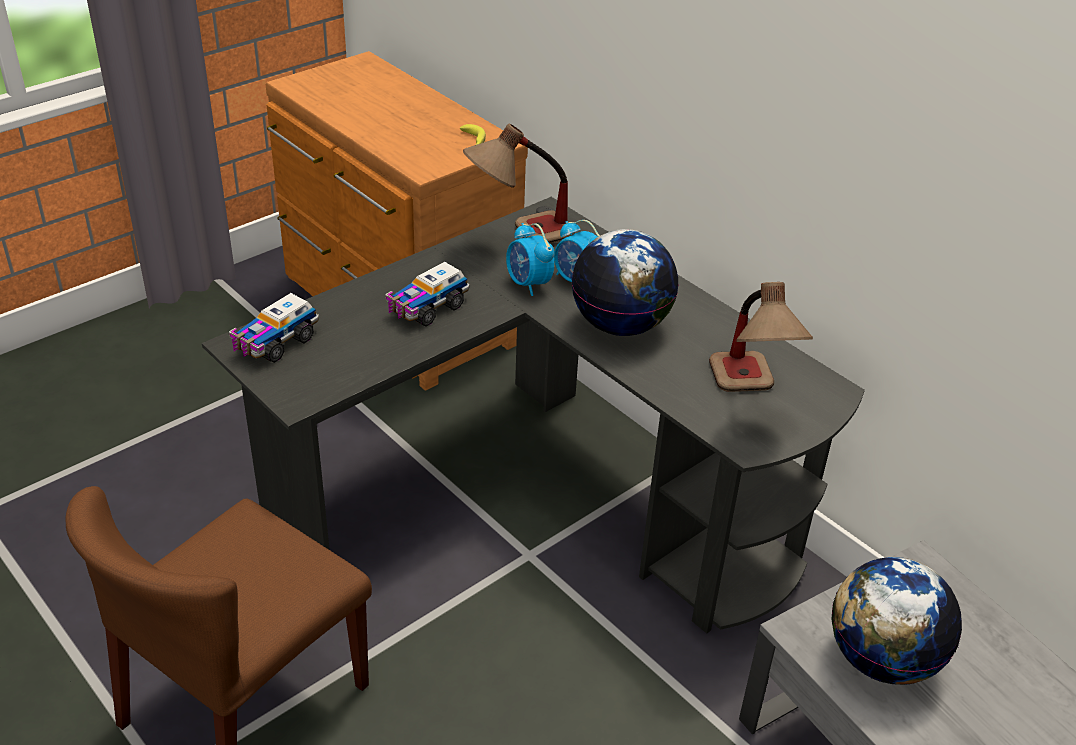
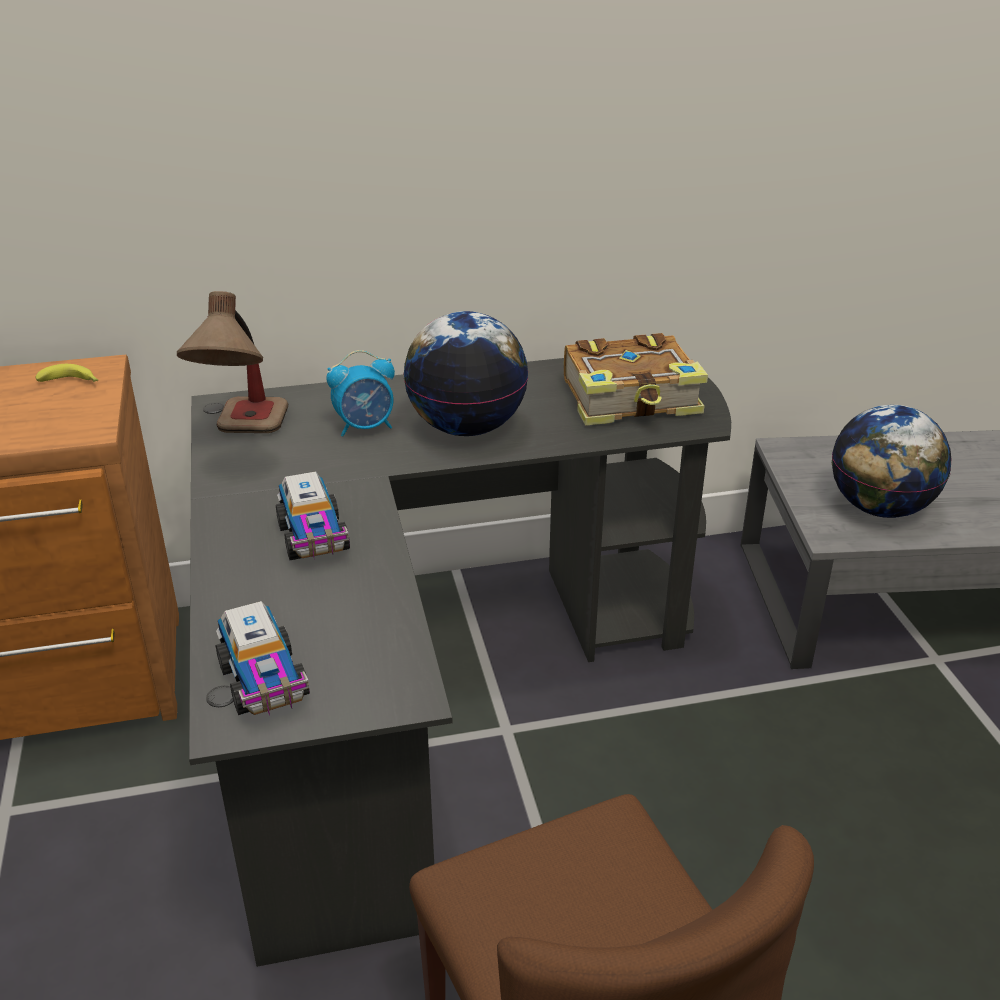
camera: 60 degrees left, 5 degrees down
alarm clock [506,223,555,296] -> none
table lamp [709,282,813,392] -> book [564,333,708,426]

